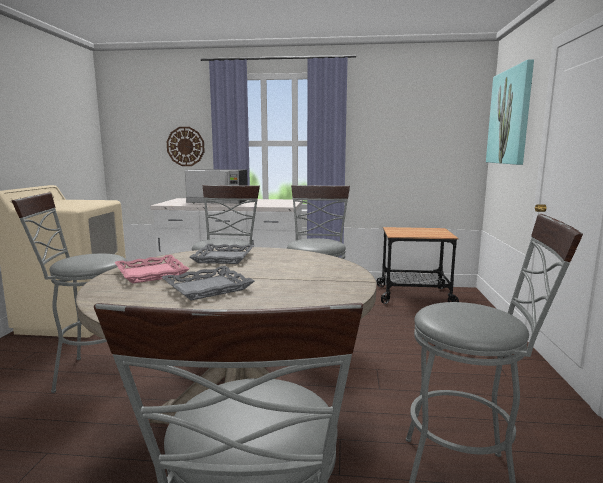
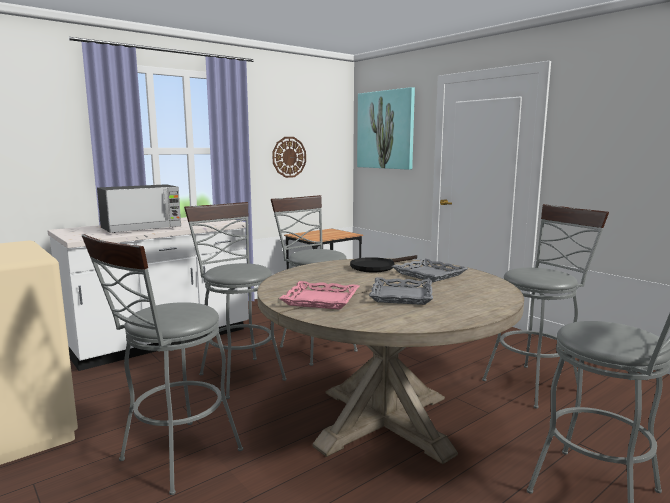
camera: 45 degrees left, 0 degrees up
wall clock [166,127,205,166] -> wall clock moved to [272,137,306,178]
grey tray [189,244,254,264] -> grey tray moved to [392,258,468,282]
none -> black frying pan [350,255,417,273]

